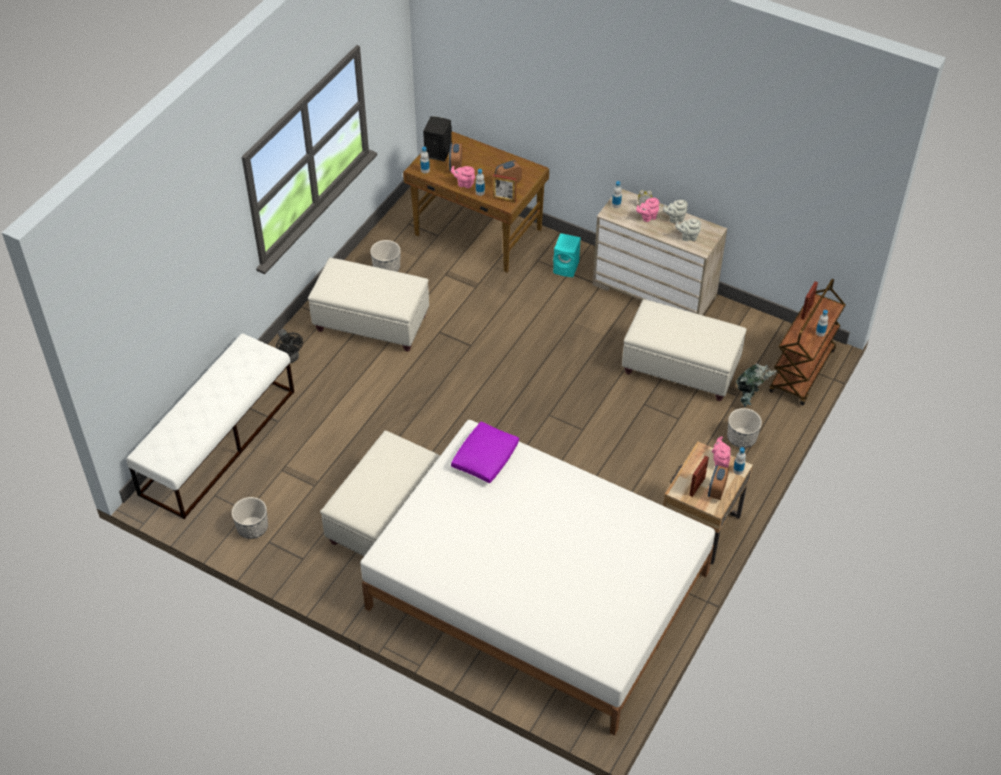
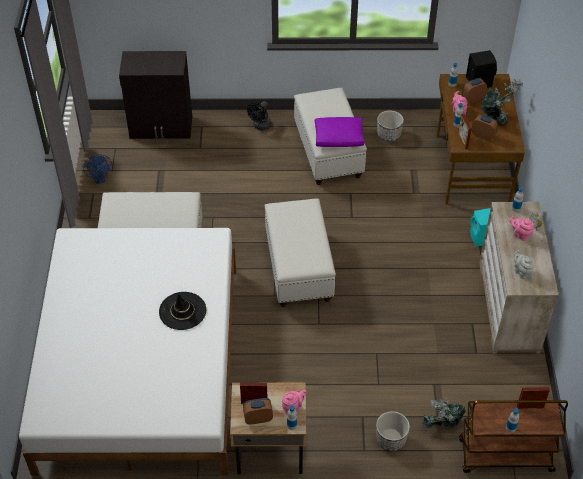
camera: 60 degrees right, 0 degrees up
white bench [127,333,294,519] -> black cabinet [119,51,192,140]
planter [232,497,268,539] -> blue fan [84,154,112,184]
purple pillow [451,421,519,484] -> purple pillow moved to [315,117,364,147]
white ottoman [622,299,747,401] -> white ottoman moved to [265,199,336,307]
grey teapot [663,200,688,223] -> none
none -> black hat [159,292,206,330]
none -> potted plant [481,79,523,125]

